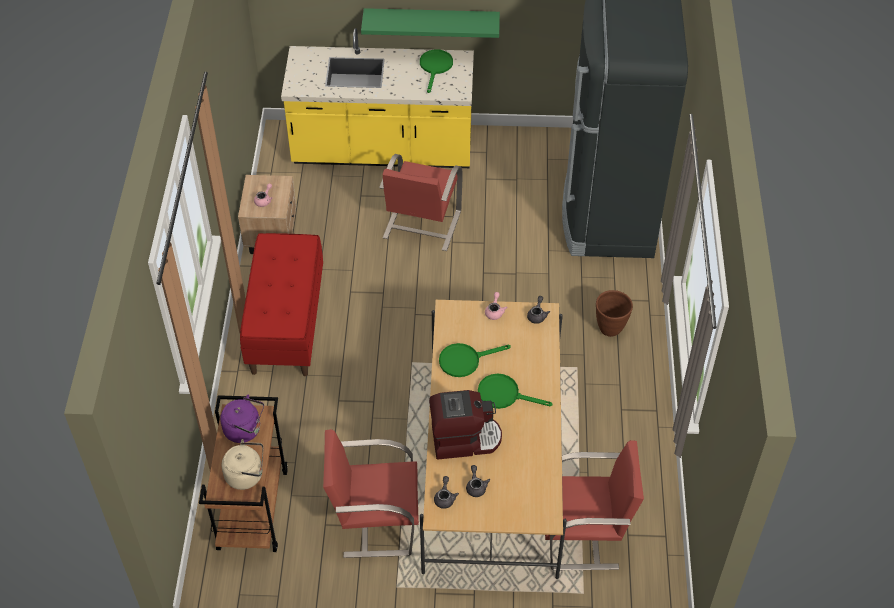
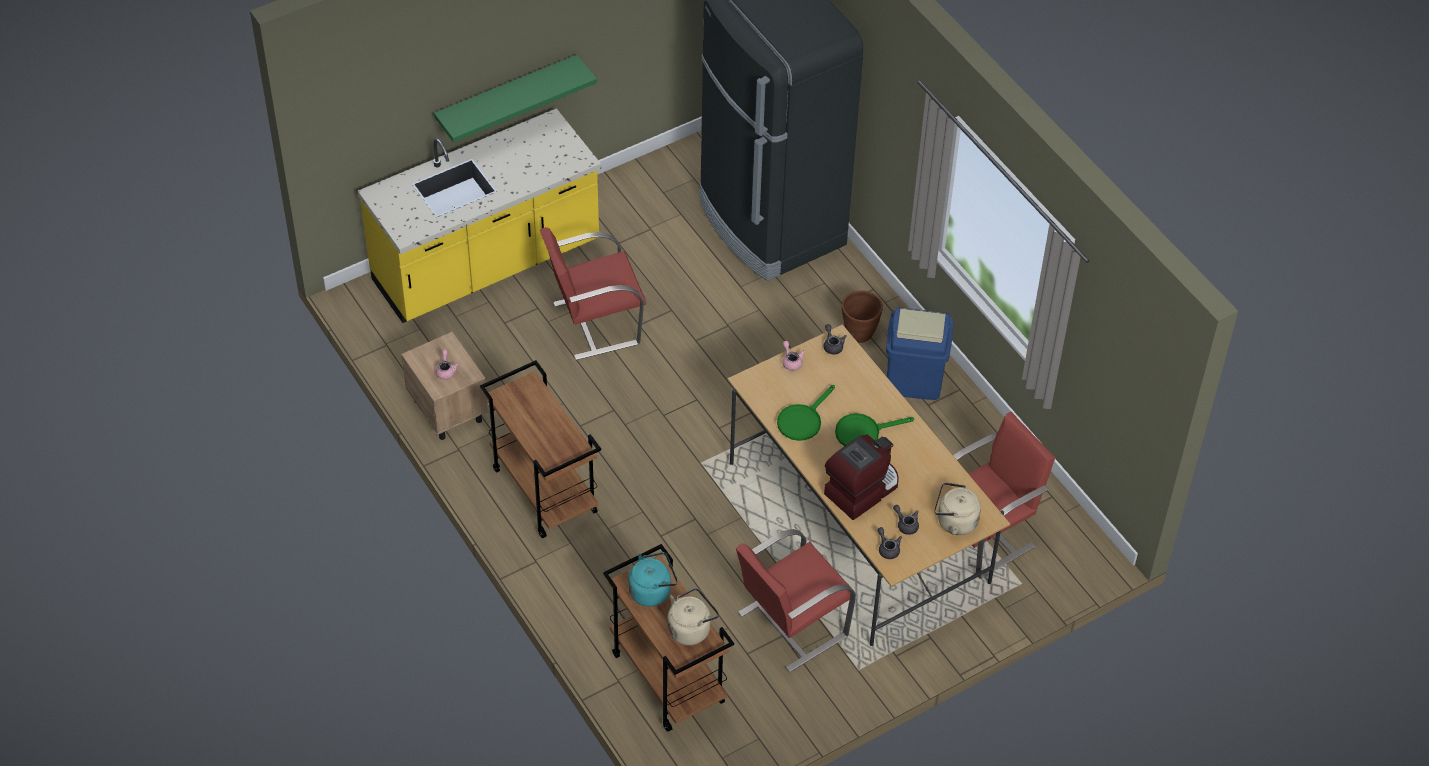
camera: 35 degrees left, 0 degrees up
purple kettle [220,395,264,443] -> turquoise kettle [628,552,678,607]
red bench [240,233,323,376] -> brown cart [480,360,601,538]
red chair [379,154,463,251] -> red chair turned 90 degrees clockwise [540,227,646,360]
green frying pan [420,50,453,93] -> none
none -> blue trash can [886,307,953,400]
none -> beige kettle [934,482,981,535]

